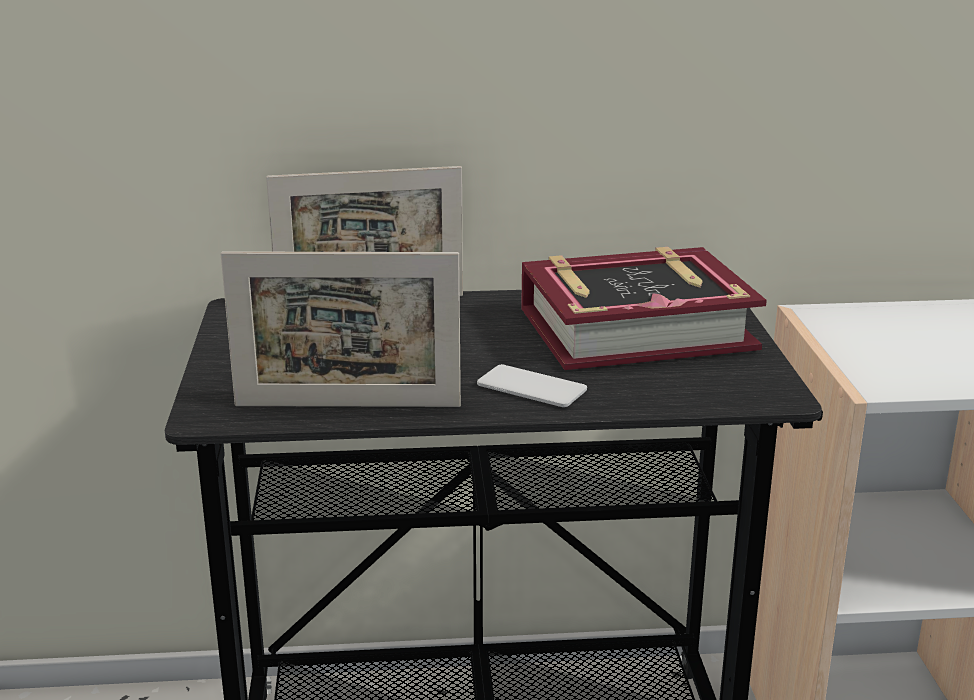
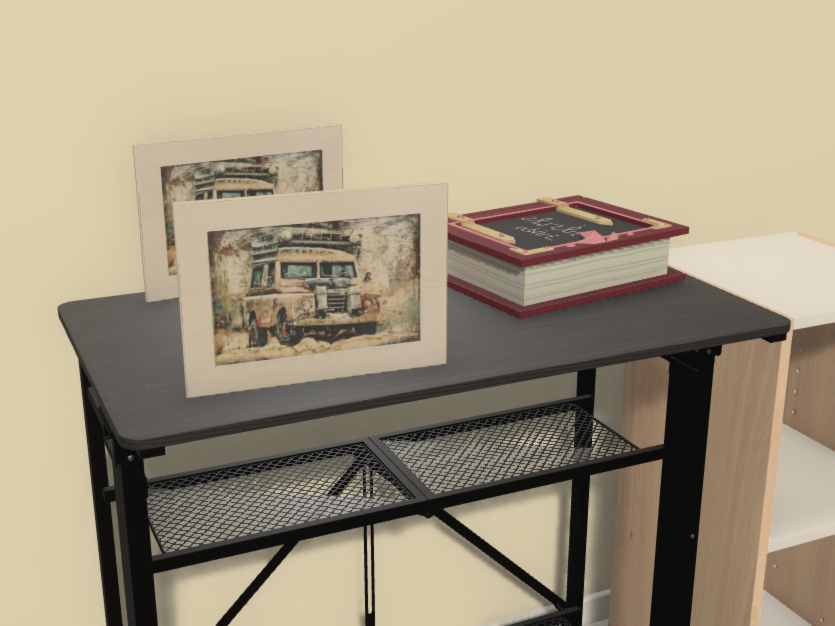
camera: 20 degrees left, 5 degrees down
phone [477,364,587,407] -> none

